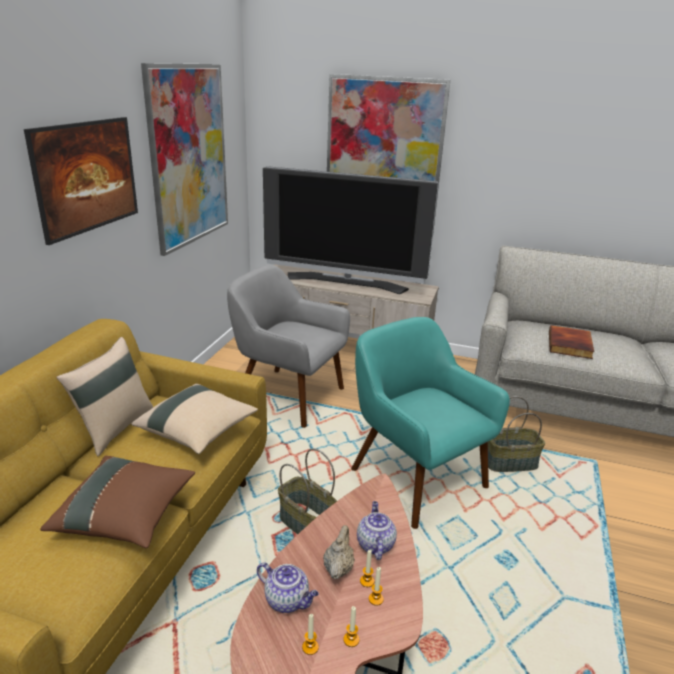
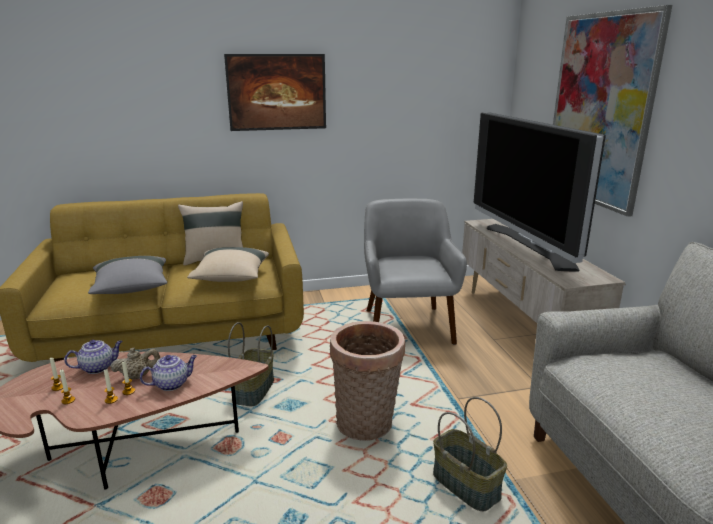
camera: 60 degrees right, 5 degrees down
brown pillow [40,456,195,548] -> grey pillow [88,256,167,294]
picture [141,63,228,256] -> none
teapot [257,562,319,613] -> teapot turned 120 degrees counterclockwise [64,340,123,374]
turquoise armchair [351,317,510,529] -> basket [330,321,405,441]
book [549,325,594,359] -> none

